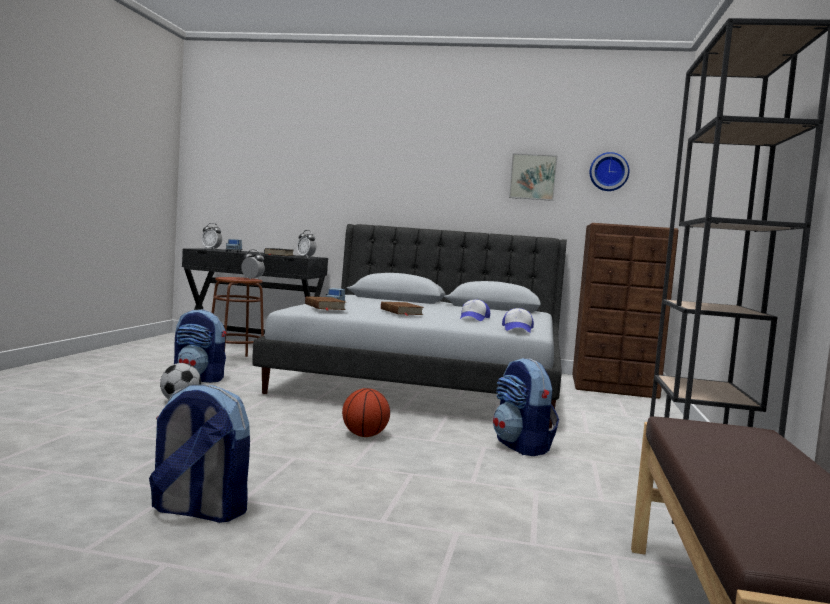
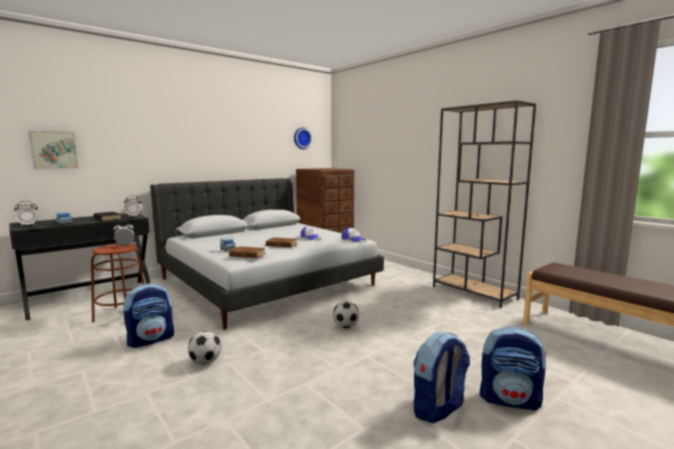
camera: 50 degrees left, 5 degrees up
basketball [342,388,390,437] -> football [333,301,359,328]
backpack [493,358,559,456] -> backpack moved to [480,326,547,411]
picture [509,153,557,201] -> picture moved to [29,131,78,169]

